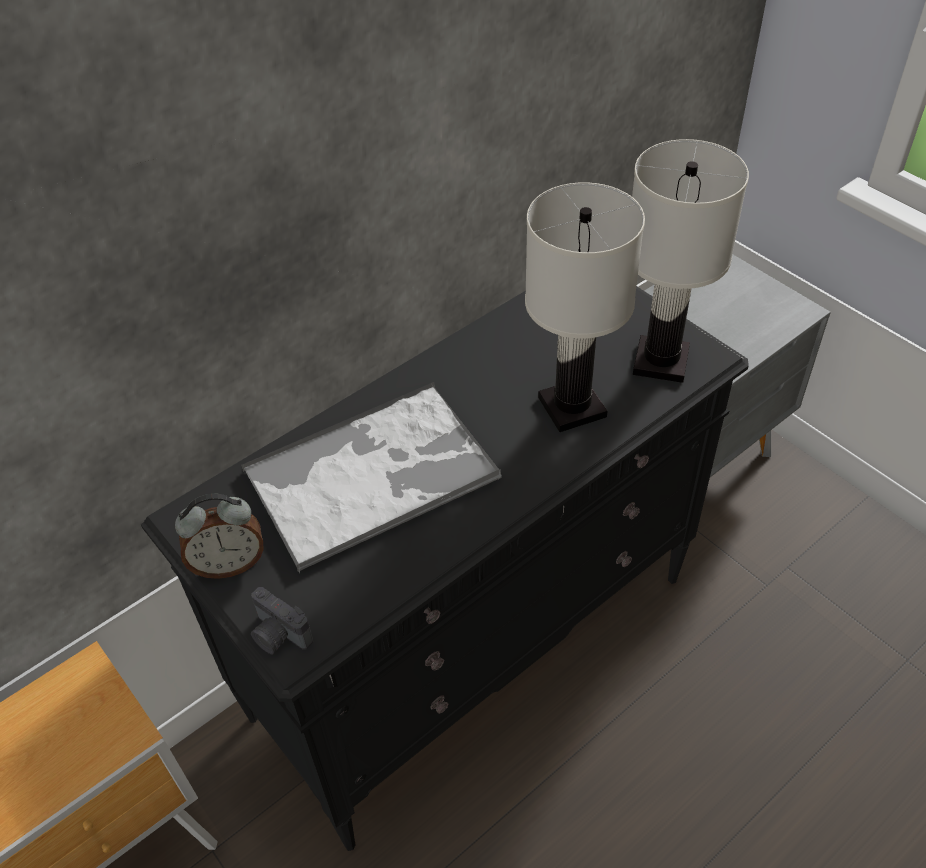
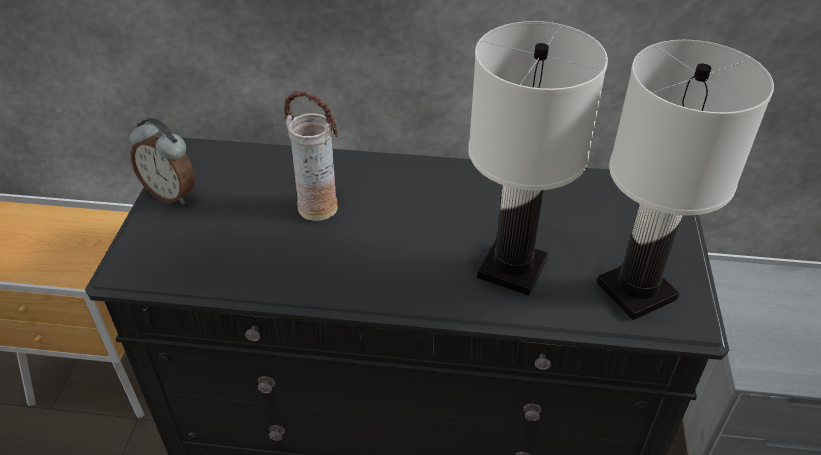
camera: 45 degrees right, 5 degrees down
tray [241,382,502,573] -> vase [284,91,338,221]
camera [251,587,313,655] -> none

